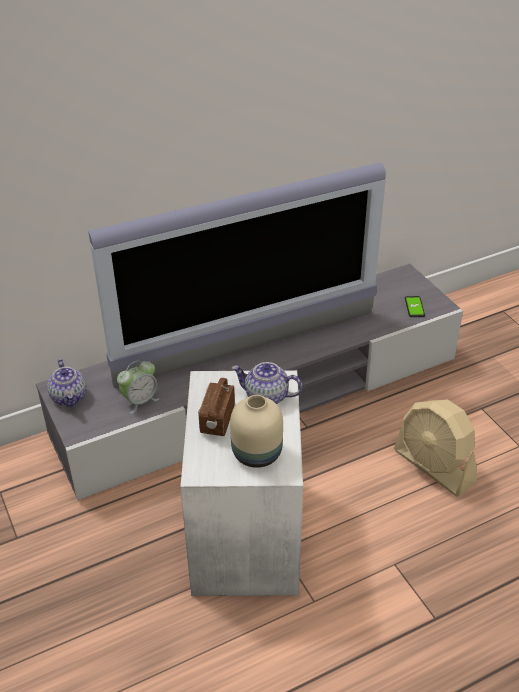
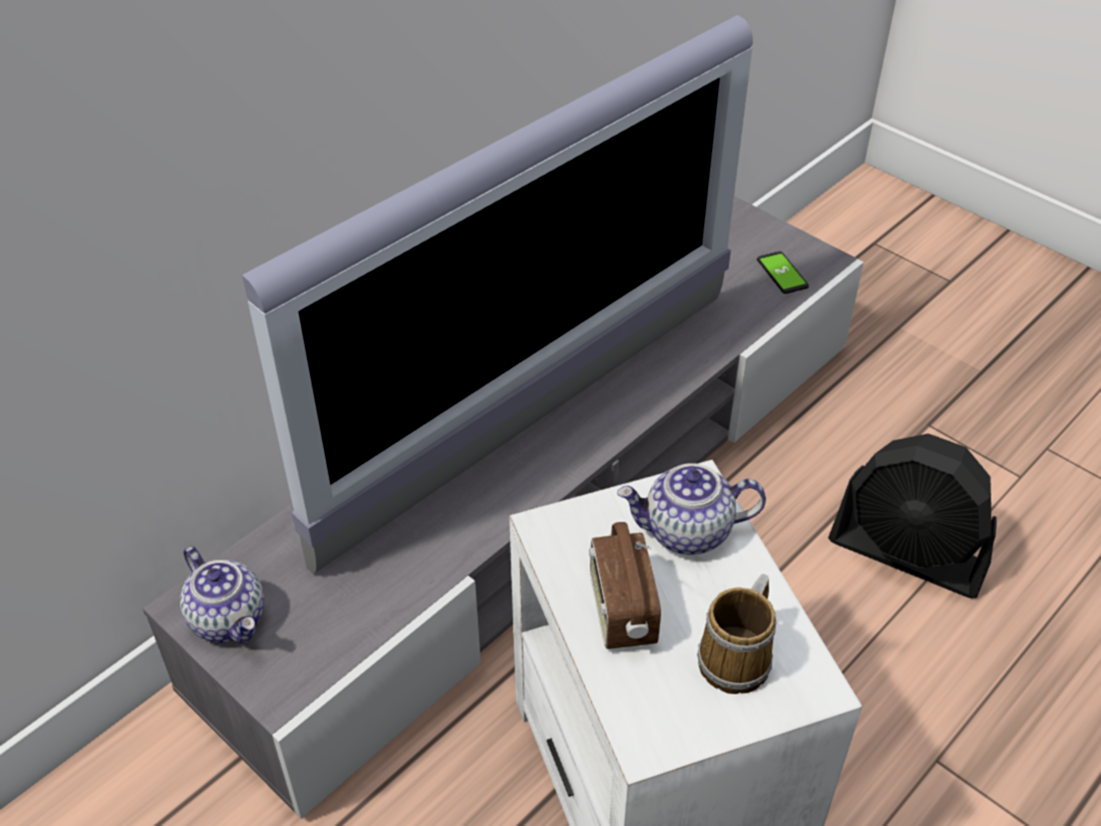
camera: 20 degrees left, 5 degrees up
alarm clock [117,361,159,414] -> none
beige vase [230,395,283,468] -> mug [697,574,776,694]
beige fan [394,399,477,497] -> black fan [828,433,996,599]

